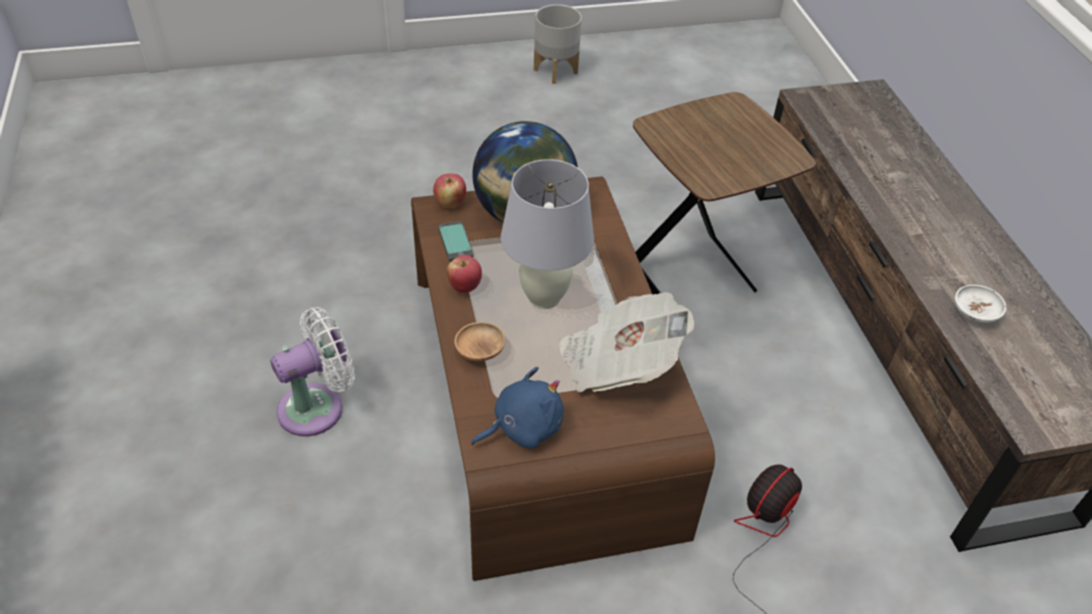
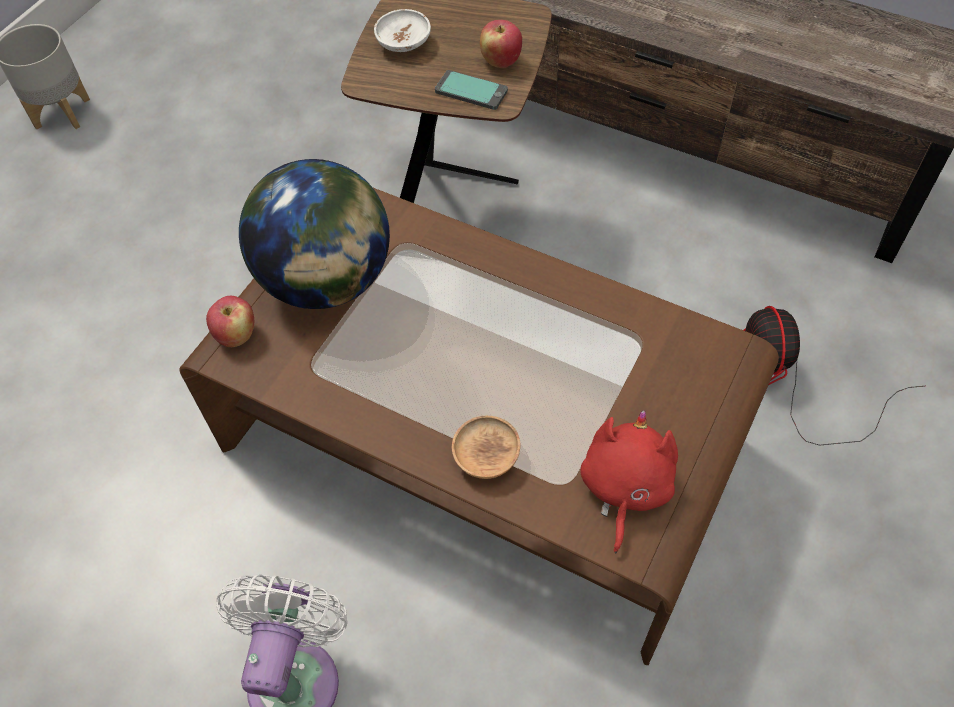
camera: 45 degrees left, 10 degrees up
phone [438,221,473,261] -> phone moved to [435,70,508,110]
apple [447,255,482,293] -> apple moved to [480,20,522,68]
blue plush toy [471,367,564,449] -> red plush toy [580,410,678,553]
white table lamp [501,159,594,309] -> none
newspaper [559,292,694,392] -> none
white bowl [955,285,1006,323] -> white bowl moved to [374,9,431,52]

